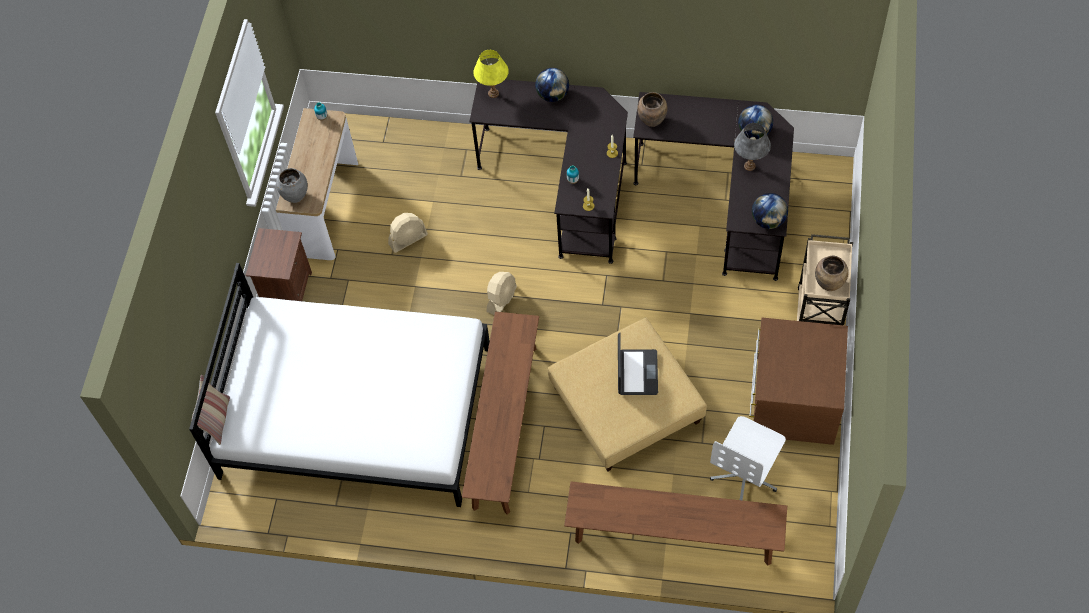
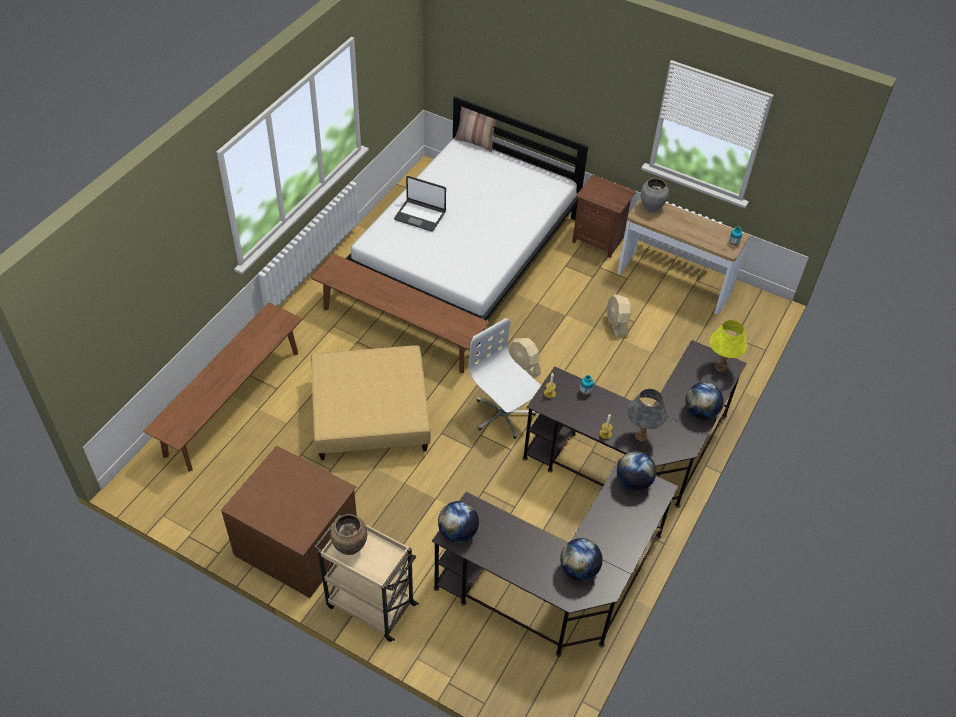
camera: 105 degrees right, 10 degrees down
laptop [618,333,658,395] -> laptop moved to [394,176,446,231]
brown vase [637,92,668,127] -> globe [617,451,656,491]
white office chair [710,416,786,500] -> white office chair moved to [469,318,541,439]
grey table lamp [734,123,771,171] -> grey table lamp moved to [627,389,667,441]

